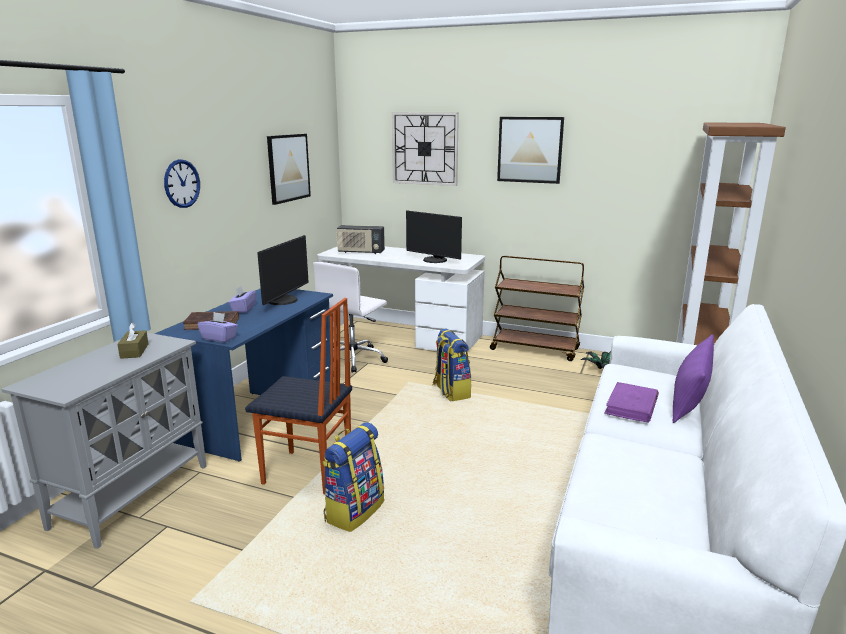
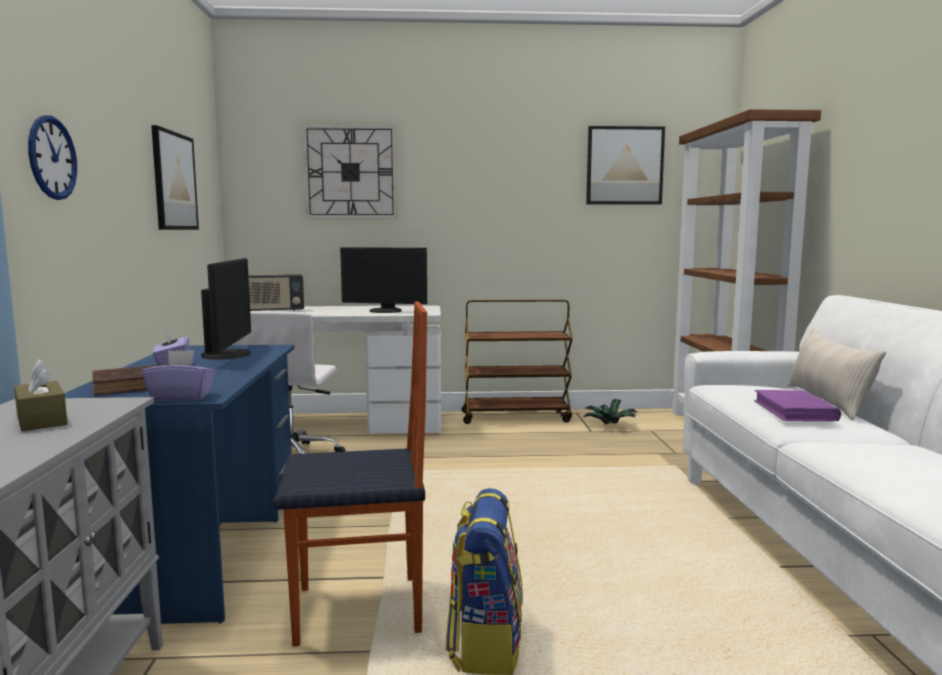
camera: 25 degrees left, 10 degrees down
backpack [433,328,471,401] -> none
picture [497,117,564,184] -> picture moved to [586,126,665,205]
purple pillow [673,334,714,423] -> beige pillow [788,329,886,420]

